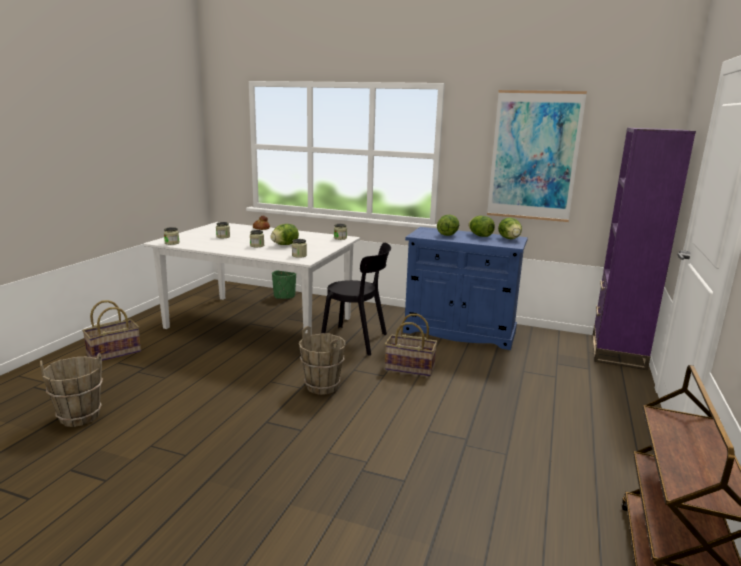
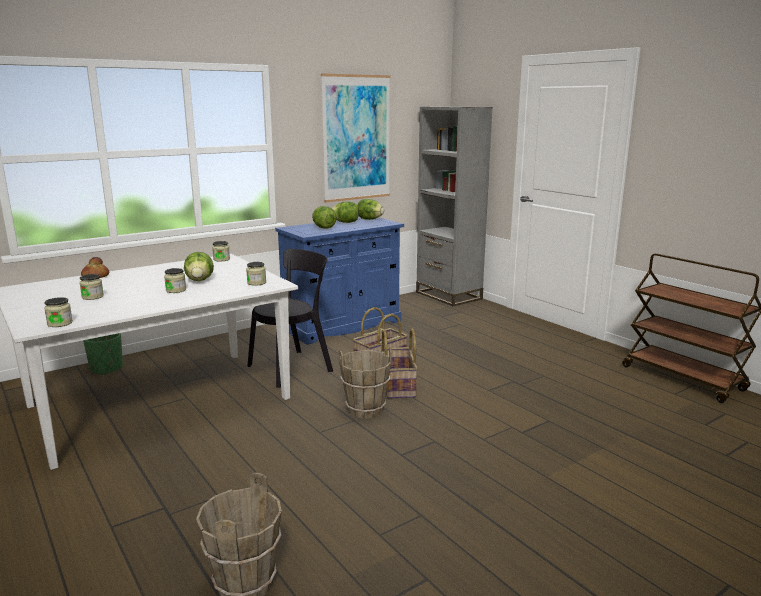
camera: 55 degrees left, 0 degrees up
basket [82,300,141,361] -> basket moved to [381,329,418,399]
purple bookcase [592,128,696,370] -> grey bookcase [416,107,493,306]

